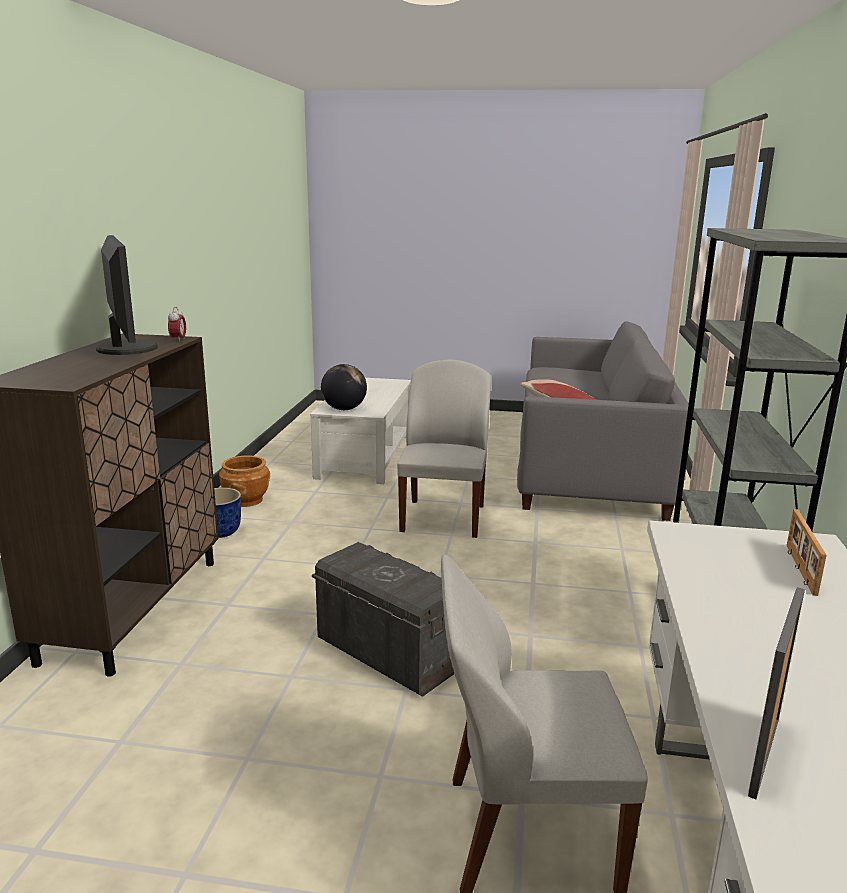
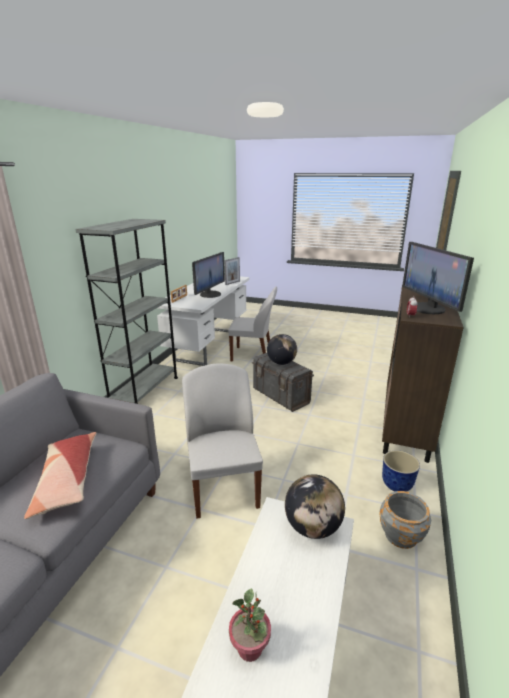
camera: 170 degrees left, 5 degrees up
brown planter [219,456,270,507] -> grey planter [379,491,431,549]
white chair [397,360,491,538] -> white chair turned 150 degrees clockwise [182,363,263,518]
none -> monitor [192,252,225,298]
none -> potted plant [229,588,271,662]
none -> globe [267,334,297,365]

